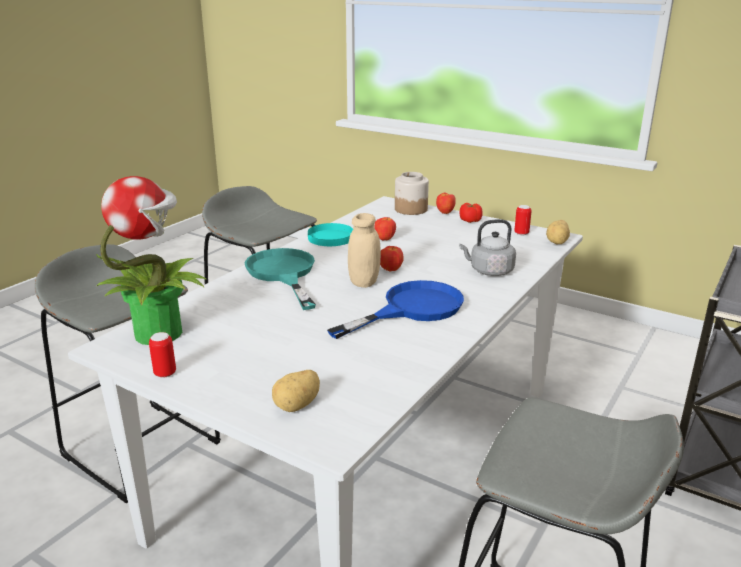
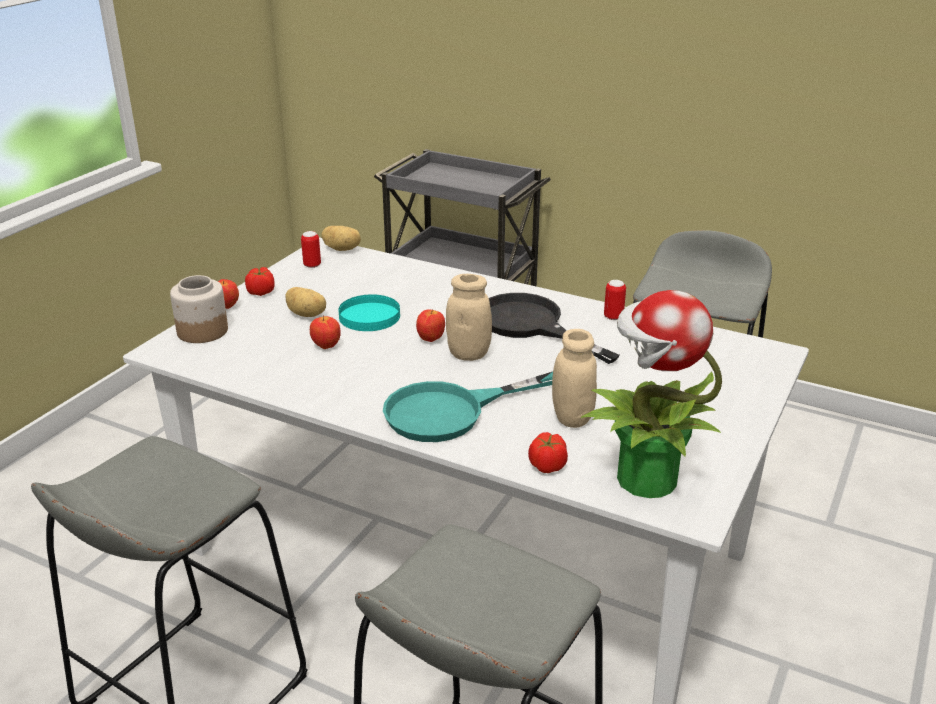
camera: 95 degrees left, 5 degrees up
can [149,332,176,377] -> can moved to [604,280,626,320]
potato [272,370,320,412] -> potato moved to [286,287,326,317]
turquoise plate [308,223,353,246] -> turquoise plate moved to [338,294,400,331]
blue frying pan [327,280,464,339] -> black frying pan [489,293,620,364]
grey kettle [459,219,516,276] -> none
none -> tomato [528,432,568,473]
none -> beige jar [552,329,597,428]

